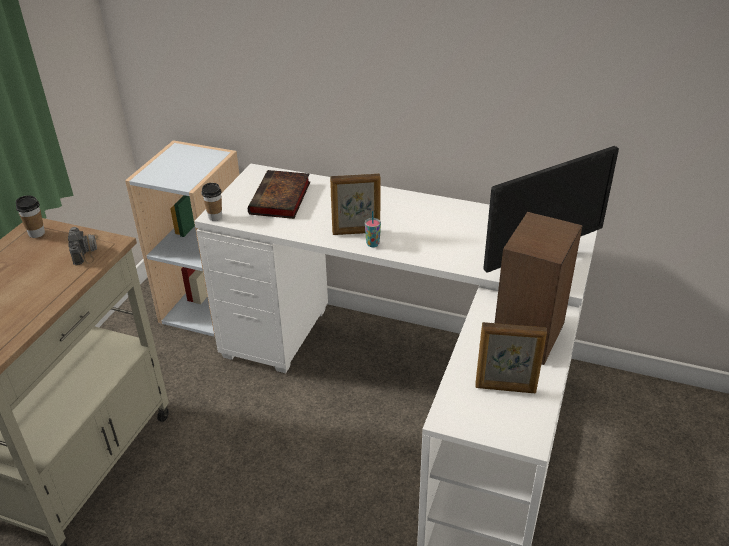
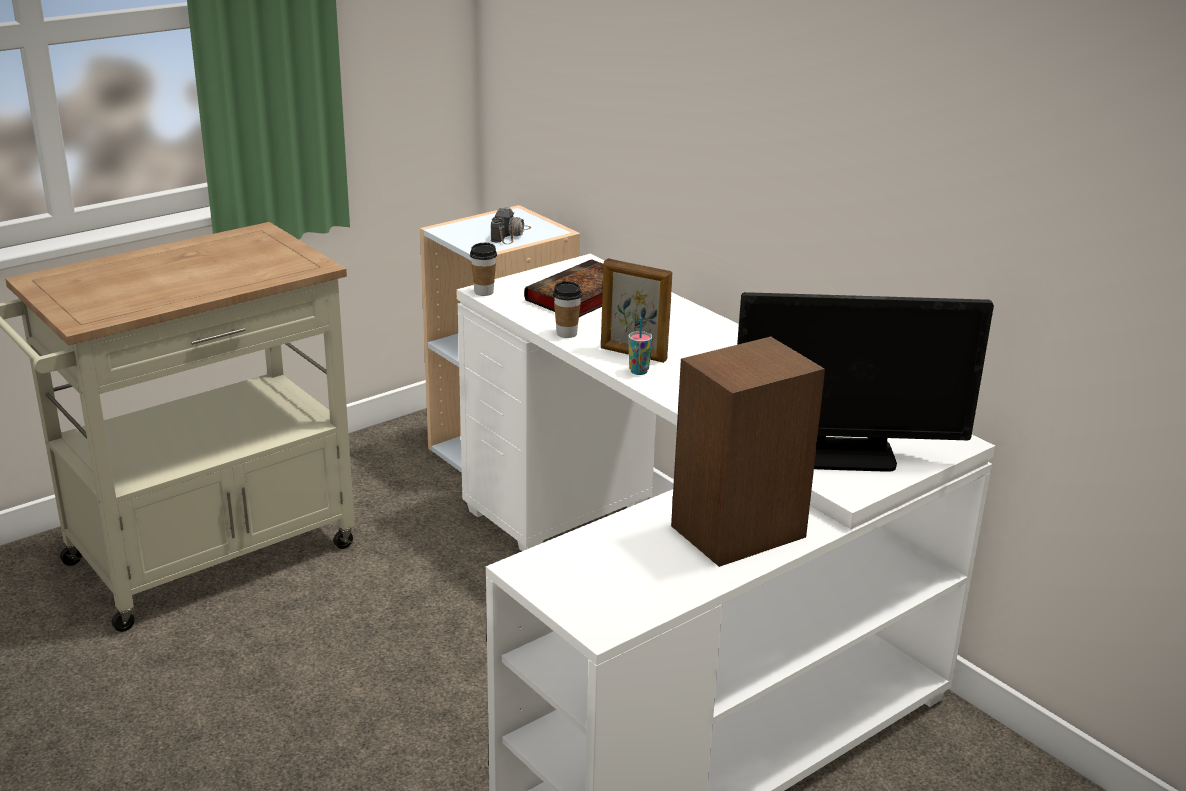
camera: 30 degrees right, 10 degrees down
cup [16,195,45,238] -> cup moved to [553,281,582,338]
camera [68,227,98,265] -> camera moved to [491,207,531,244]
picture frame [476,322,547,393] -> none

